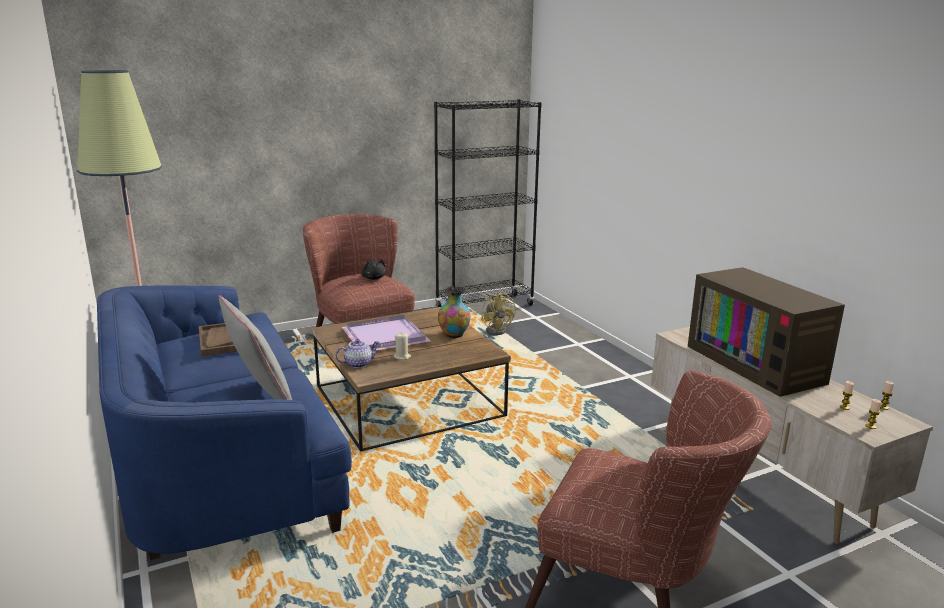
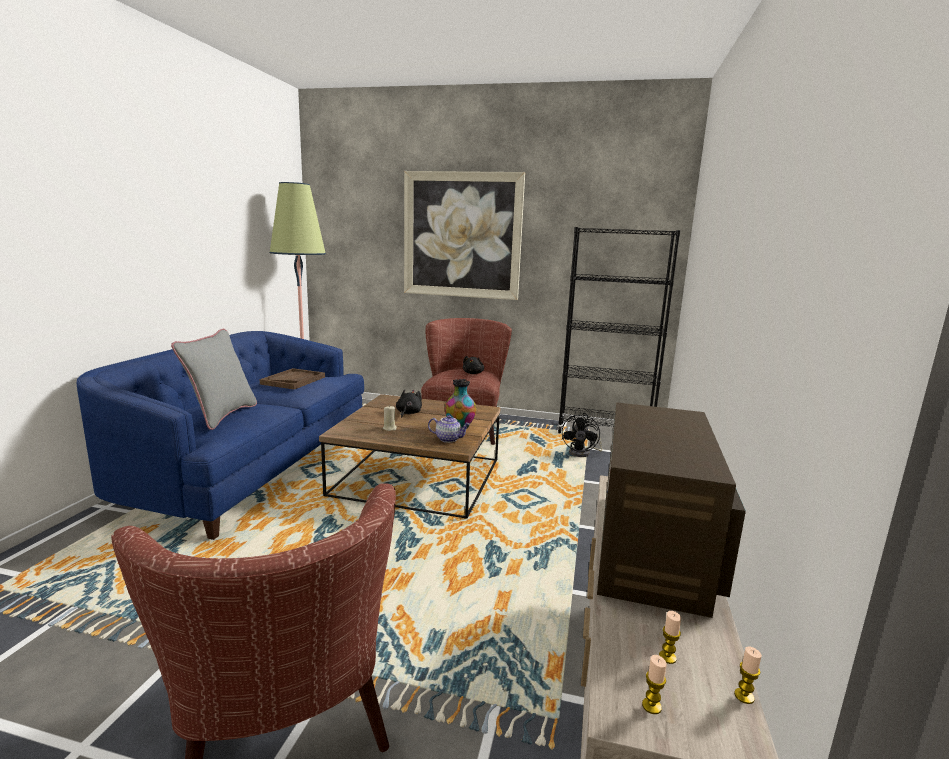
camera: 40 degrees right, 5 degrees down
teapot [335,339,380,368] -> teapot moved to [428,415,470,443]
purple tray [342,315,431,351] -> black plush toy [396,389,422,418]
yellow fan [481,292,516,335] -> black fan [562,413,602,457]
none -> picture [404,171,525,300]

